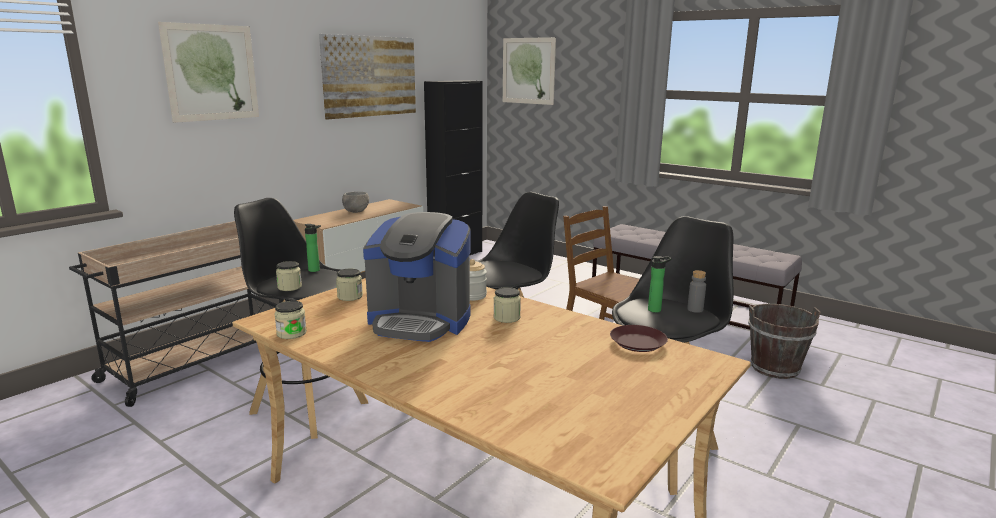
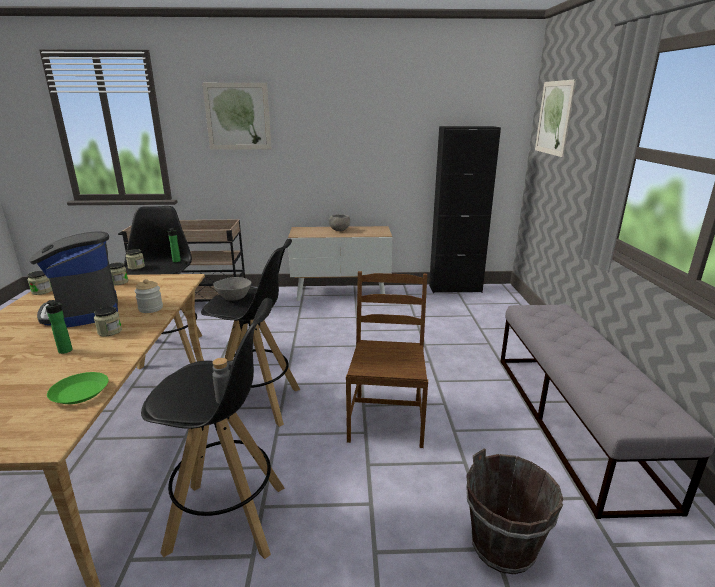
camera: 50 degrees right, 5 degrees up
picture [319,34,416,119] -> none
brown plate [610,325,668,352] -> green plate [47,372,109,404]
bottle [648,256,672,313] -> bottle moved to [46,300,73,354]
none -> grey bowl [213,277,251,301]

